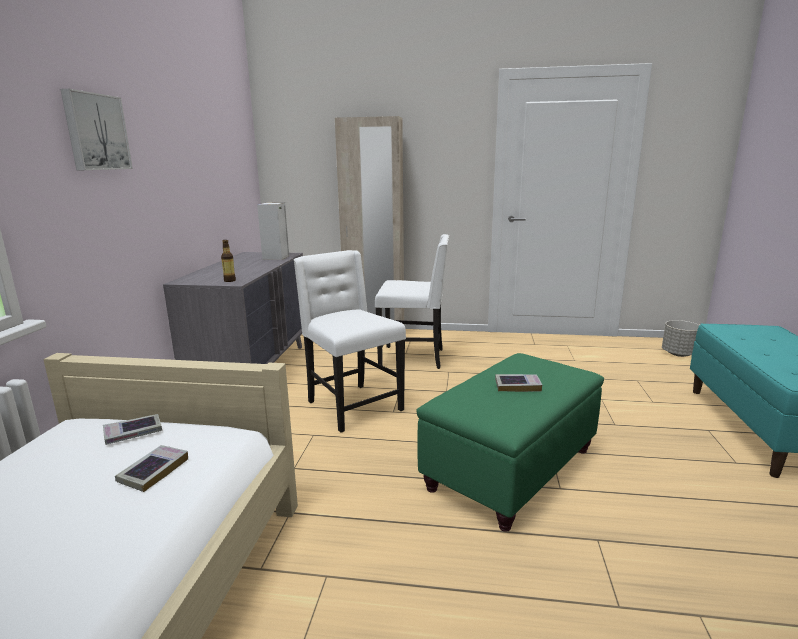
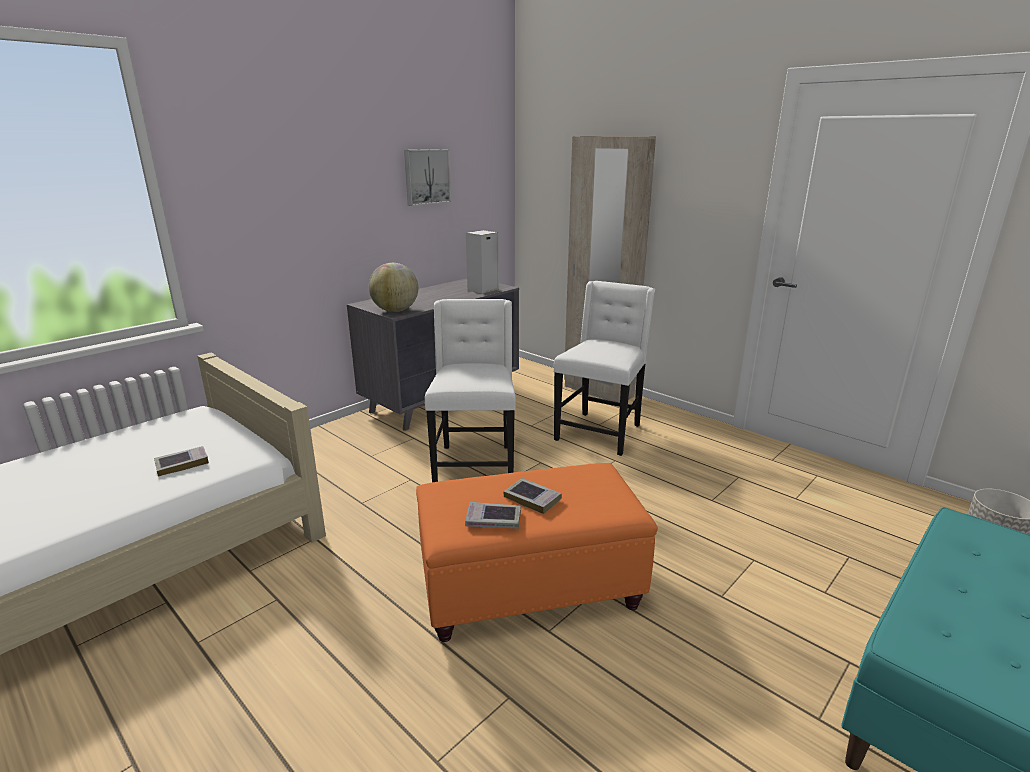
camera: 35 degrees right, 5 degrees up
picture [60,89,133,170] -> picture moved to [404,149,451,206]
book [103,414,162,445] -> book moved to [465,502,521,529]
bottle [221,240,236,282] -> globe [369,263,418,312]
white chair [375,234,449,369] -> white chair turned 105 degrees counterclockwise [554,281,655,456]
green ottoman [416,353,604,532] -> orange ottoman [416,463,658,642]

